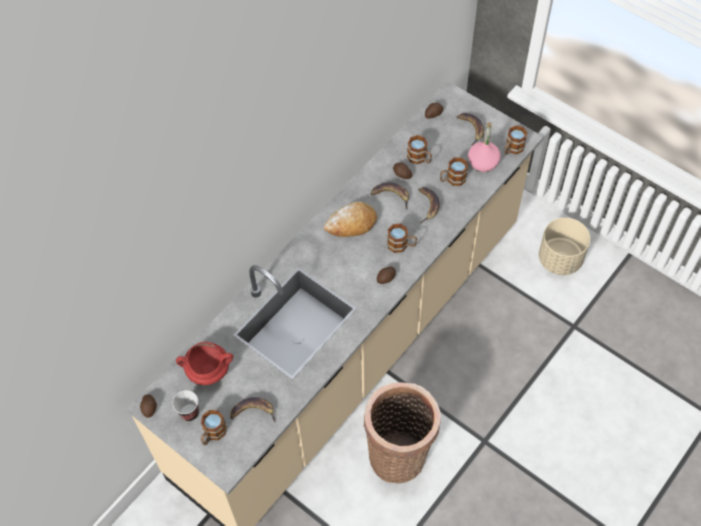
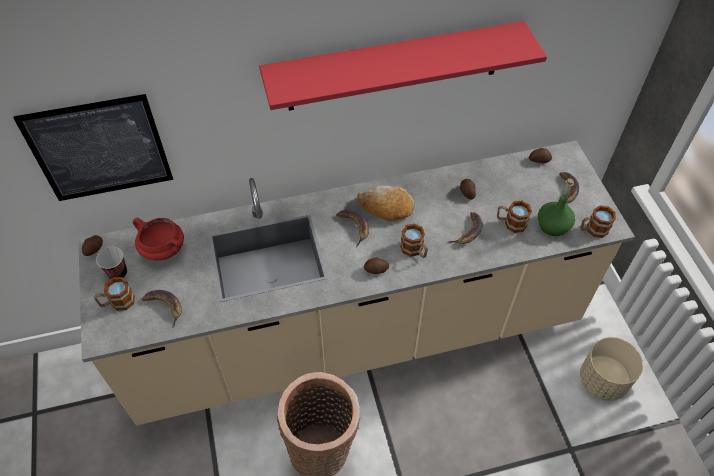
camera: 35 degrees right, 5 degrees down
banana [370,182,409,209] -> banana moved to [336,210,369,247]
mug [407,135,432,164] -> none
pink bottle [468,122,501,172] -> green bottle [538,178,575,236]
none -> picture [14,94,173,201]
none -> red shelf [259,21,547,111]

